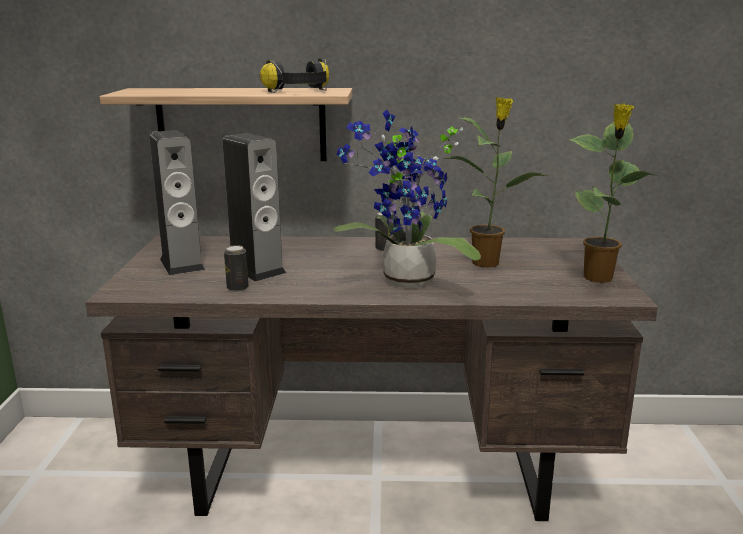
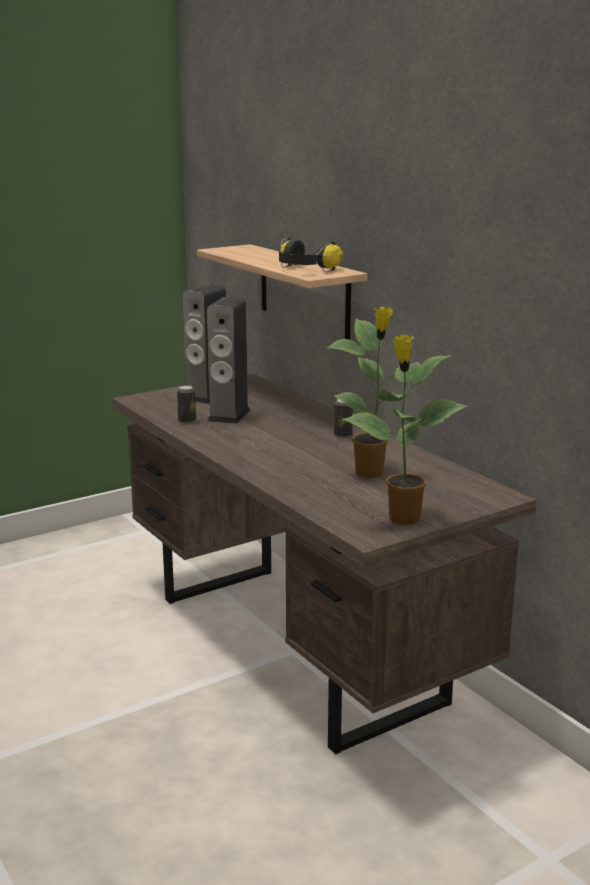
camera: 55 degrees right, 0 degrees up
potted plant [333,110,481,288] -> none

